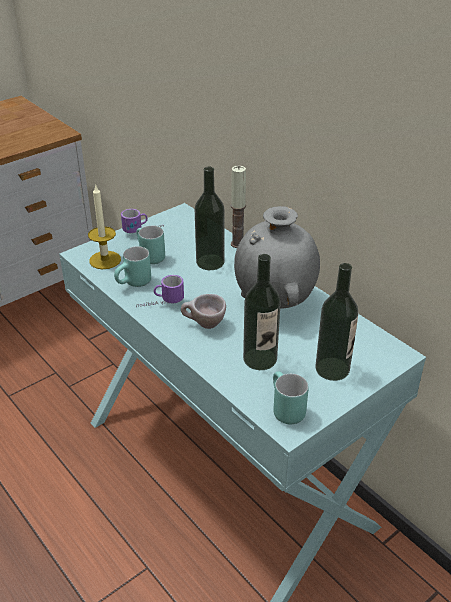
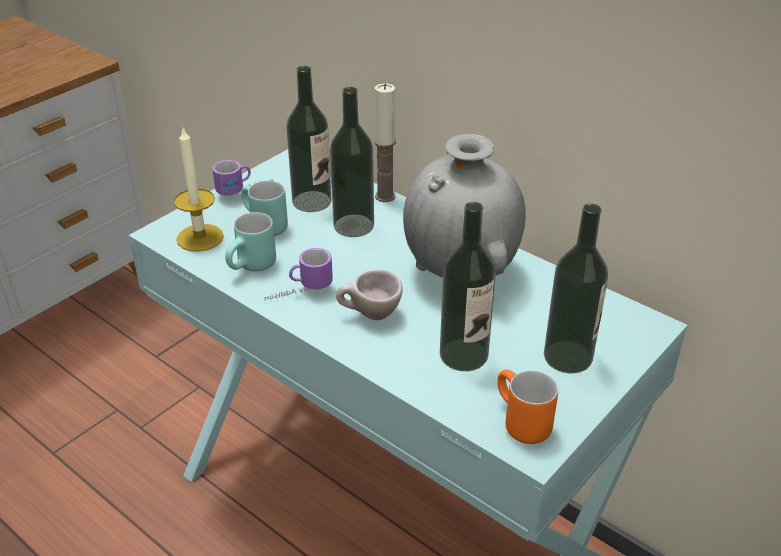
camera: 10 degrees left, 0 degrees up
turquoise mug [273,371,309,425] -> orange mug [497,369,558,444]
none -> bottle [287,66,331,212]

